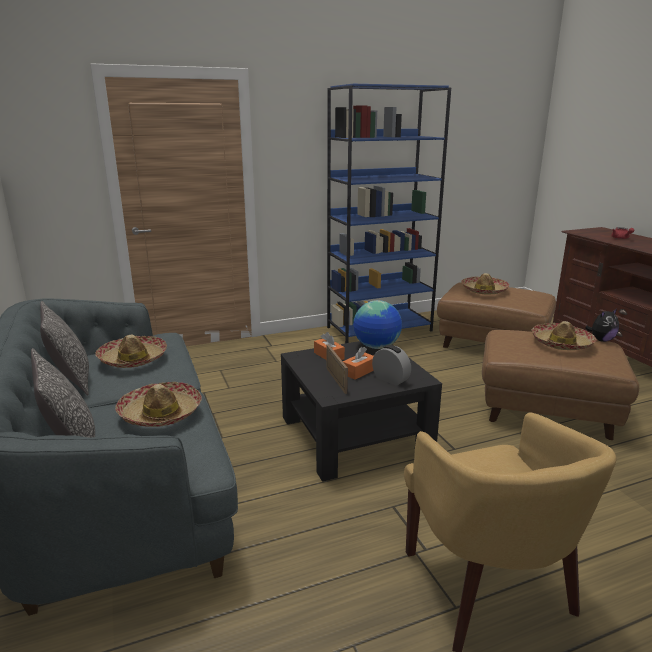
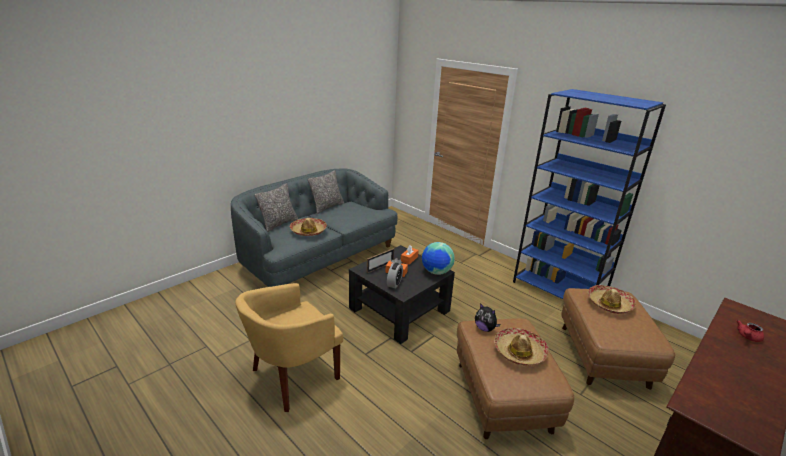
camera: 65 degrees right, 5 degrees up
hat [95,335,167,368] -> none
plush toy [585,309,619,342] -> plush toy moved to [475,303,500,332]

